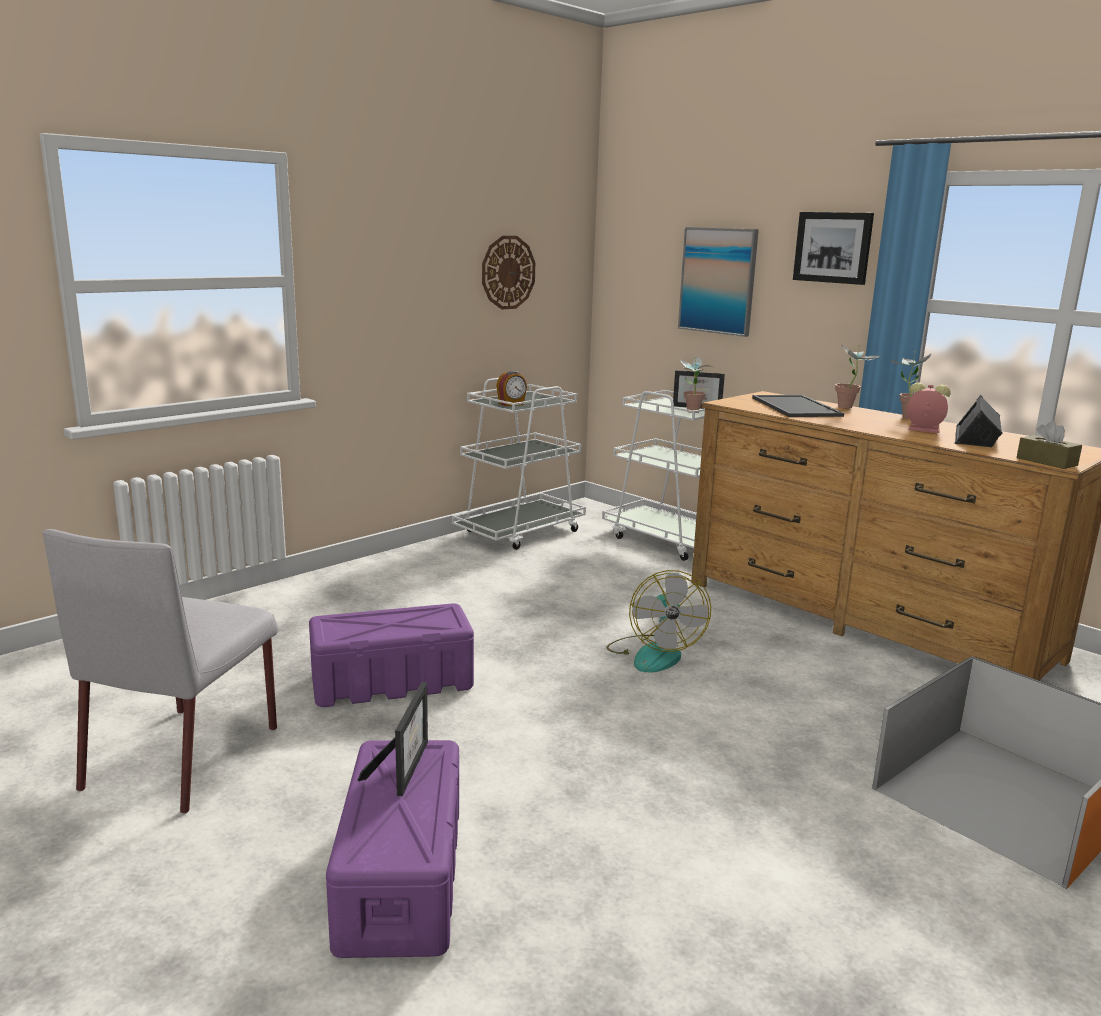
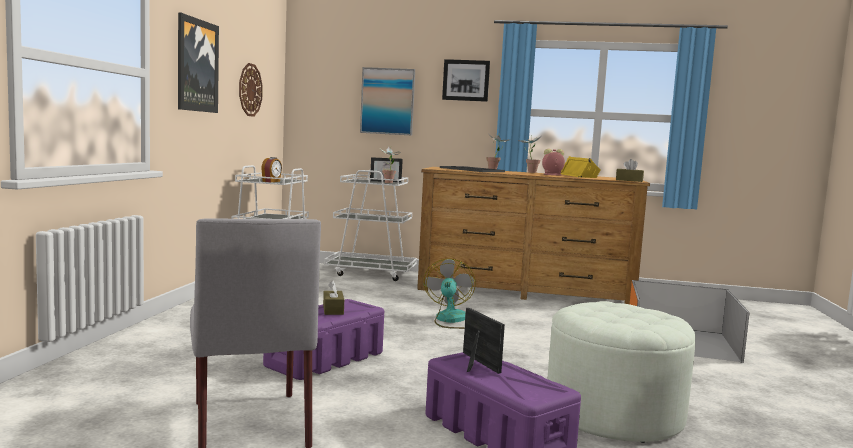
camera: 35 degrees left, 10 degrees down
fan [606,570,711,673] -> fan turned 135 degrees counterclockwise [424,258,476,329]
black speaker [955,395,1003,447] -> yellow speaker [561,156,601,178]
none -> picture [178,12,219,113]
none -> brown tissue box [323,280,344,315]
none -> white ottoman [547,301,695,443]

